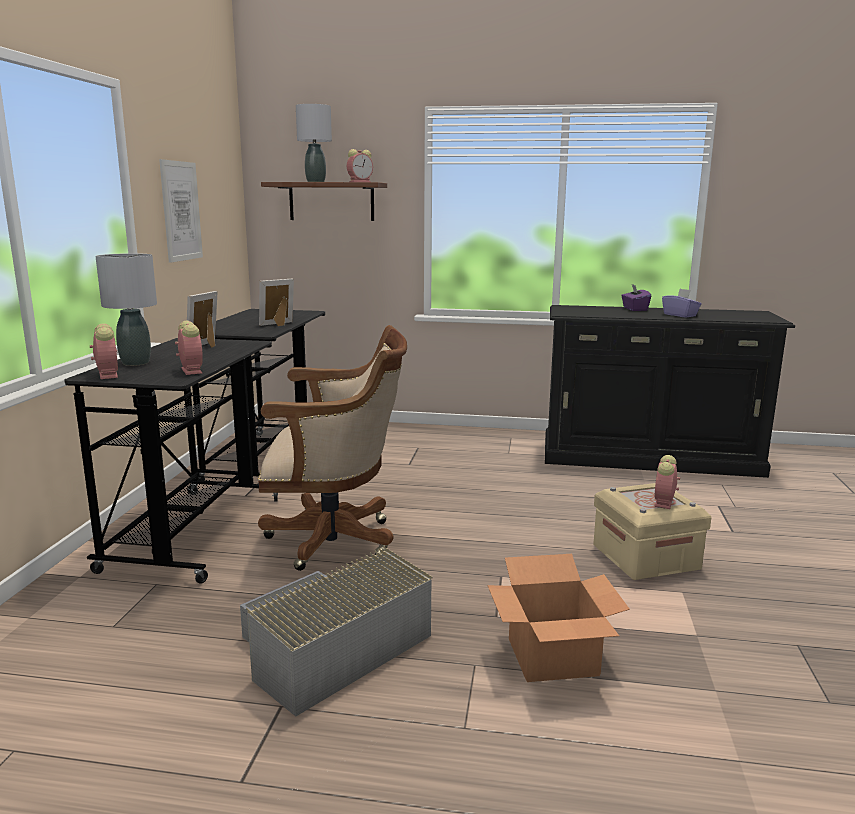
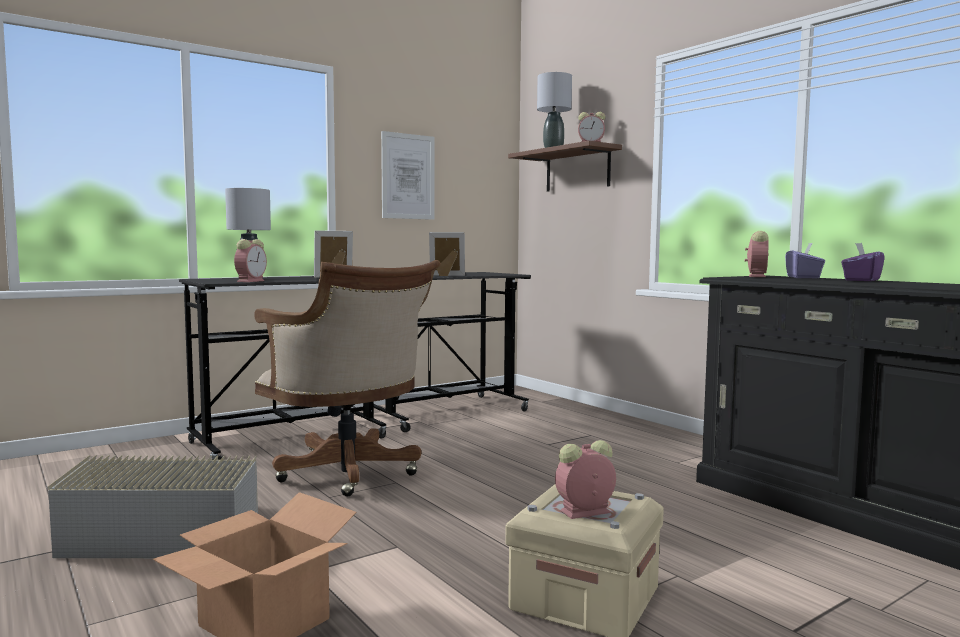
camera: 45 degrees right, 10 degrees down
alarm clock [90,323,118,379] -> alarm clock moved to [745,231,769,277]
purple tissue box [662,289,701,317] -> purple tissue box moved to [785,243,825,278]

